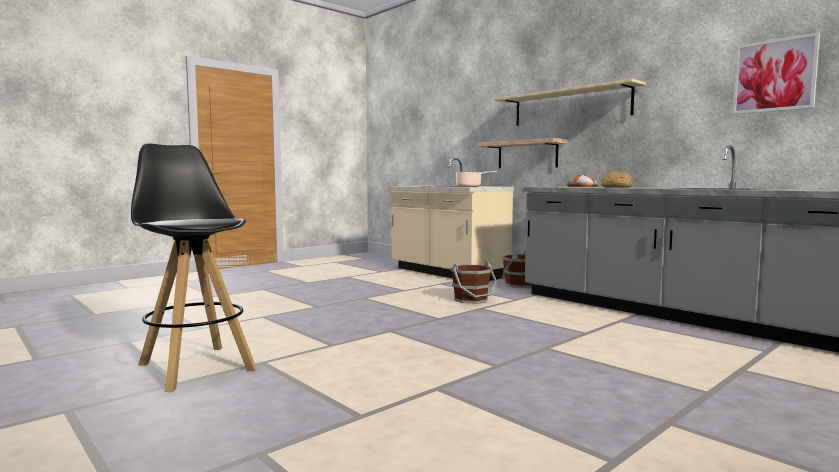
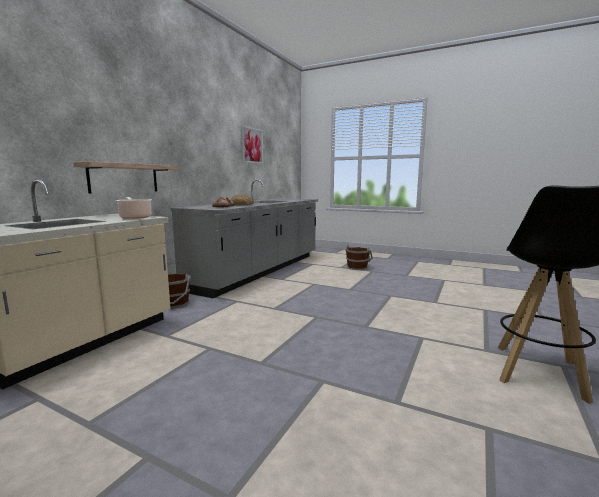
camera: 110 degrees left, 5 degrees up
brown bucket [450,260,497,304] -> brown bucket moved to [345,245,373,270]
beige shelf [495,79,646,126] -> none

